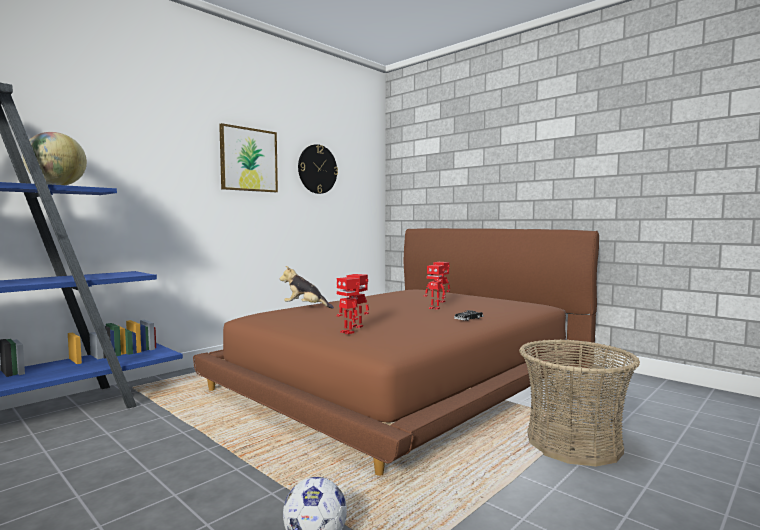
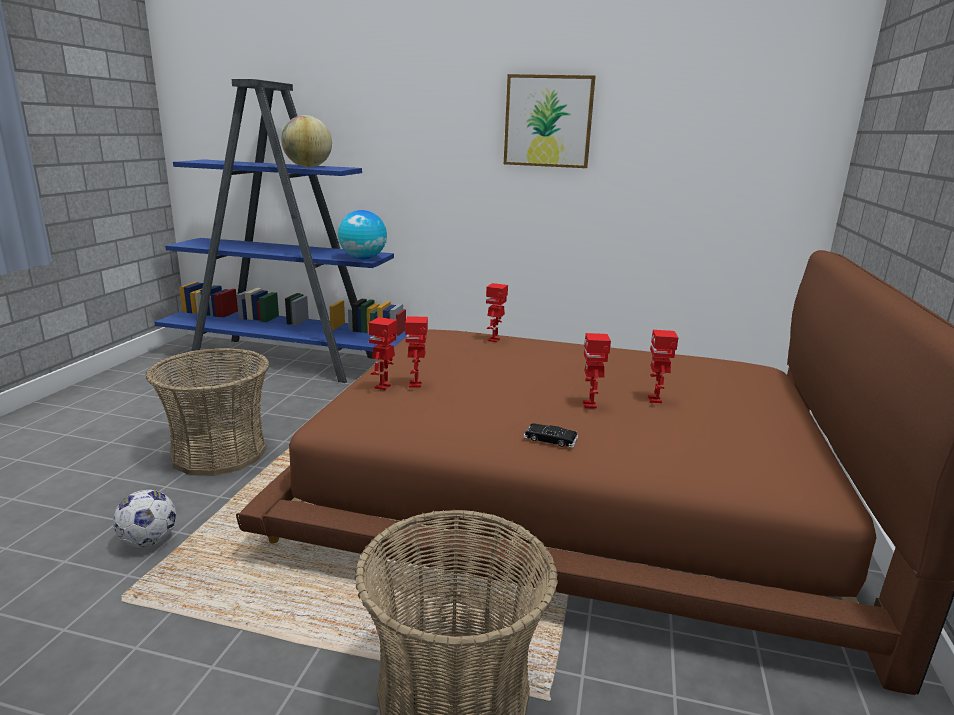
camera: 60 degrees right, 15 degrees up
plush toy [280,266,334,309] -> toy robot [486,283,508,342]
wall clock [298,144,338,194] -> none
none -> basket [145,348,269,476]
none -> globe [338,210,387,259]

